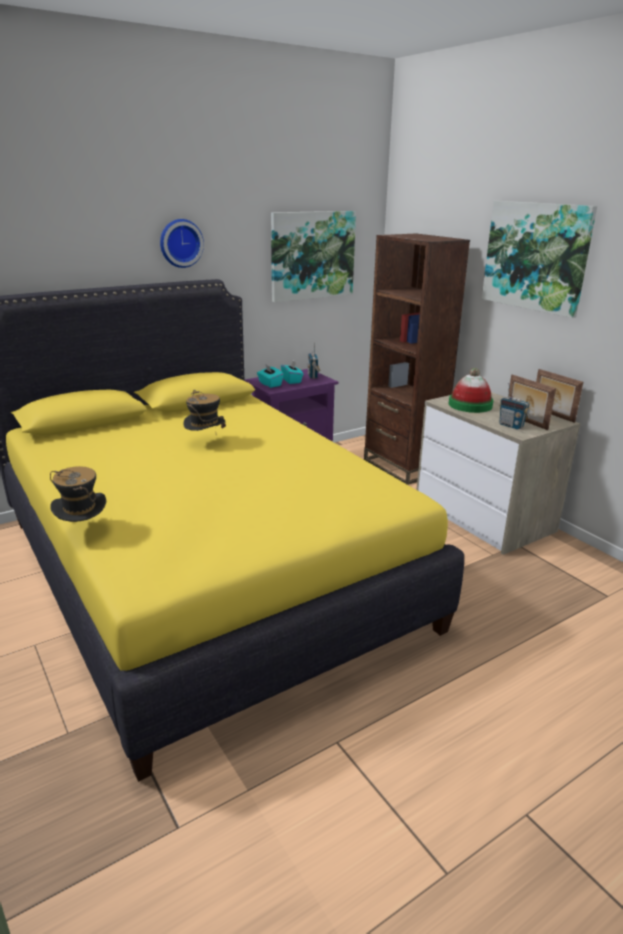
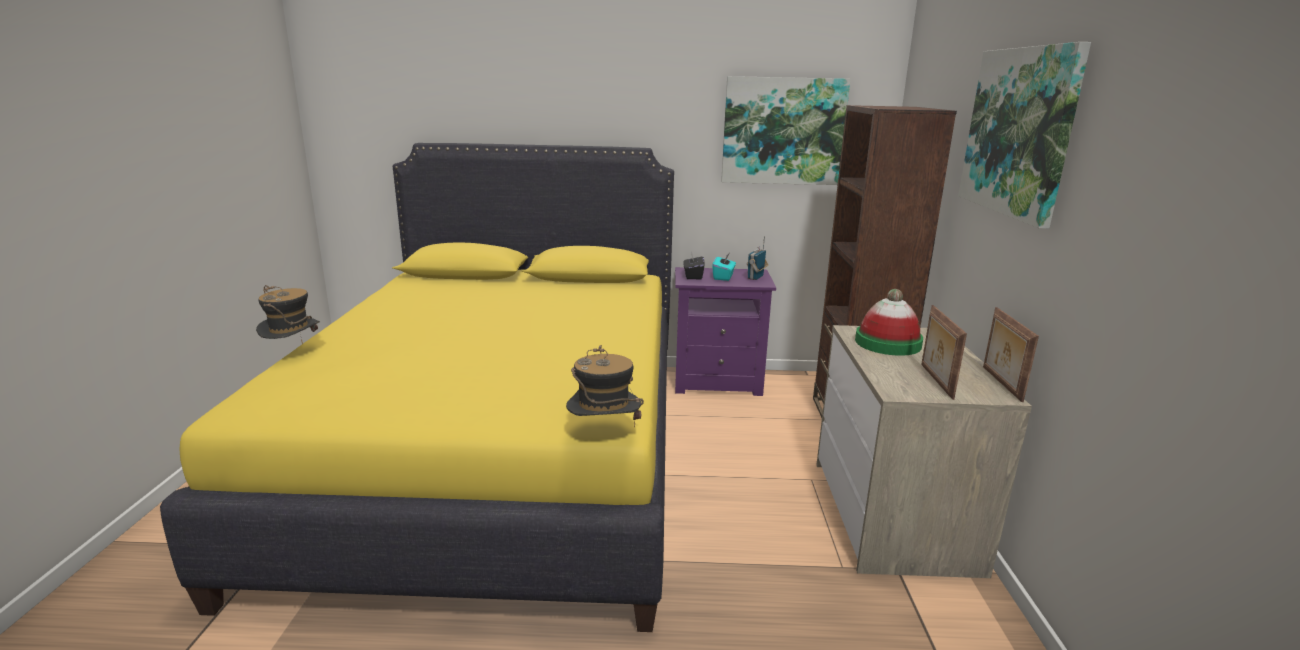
camera: 35 degrees right, 5 degrees down
wall clock [160,219,204,268] -> none
hat [183,390,226,431] -> hat moved to [566,345,644,428]
turquoise tissue box [257,364,283,388] -> black tissue box [683,251,705,279]
radio [499,383,530,430] -> none

